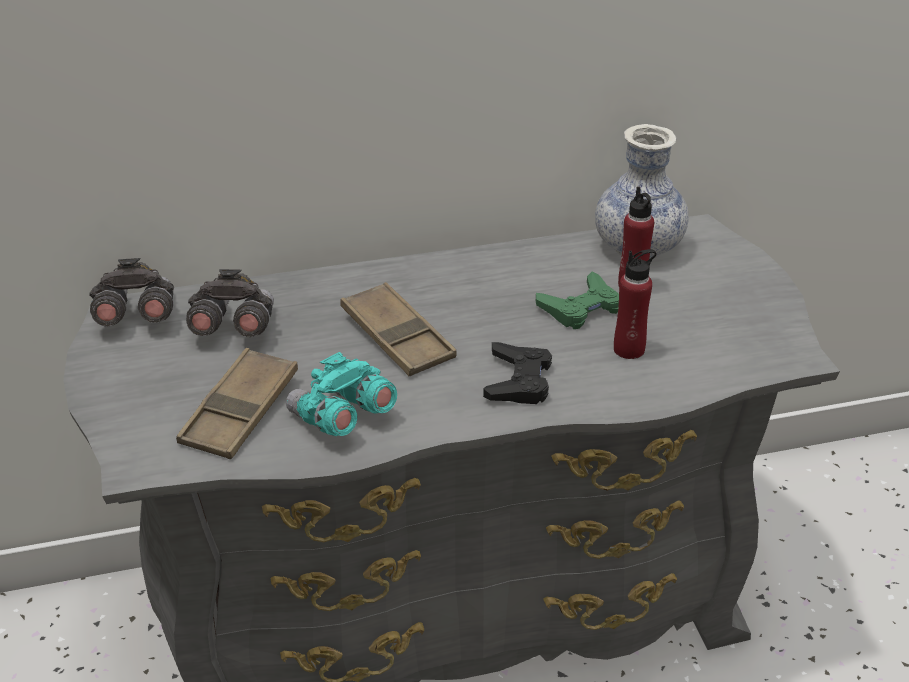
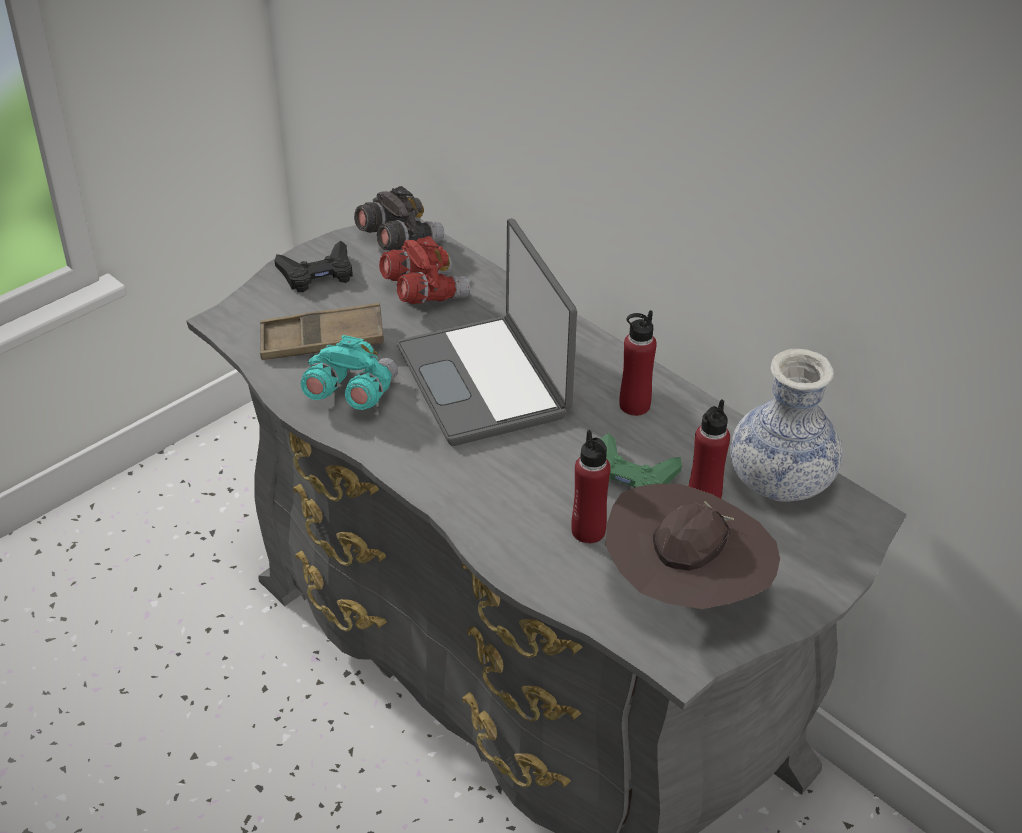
camera: 60 degrees right, 5 degrees up
grey binoculars [186,269,274,337] -> red binoculars [379,236,470,304]
brown tray [340,282,457,377] -> laptop [397,218,577,446]
black game controller [483,342,552,404] -> black game controller moved to [275,241,353,292]
none -> brown hat [605,484,780,609]
none -> red bottle [619,310,657,416]

